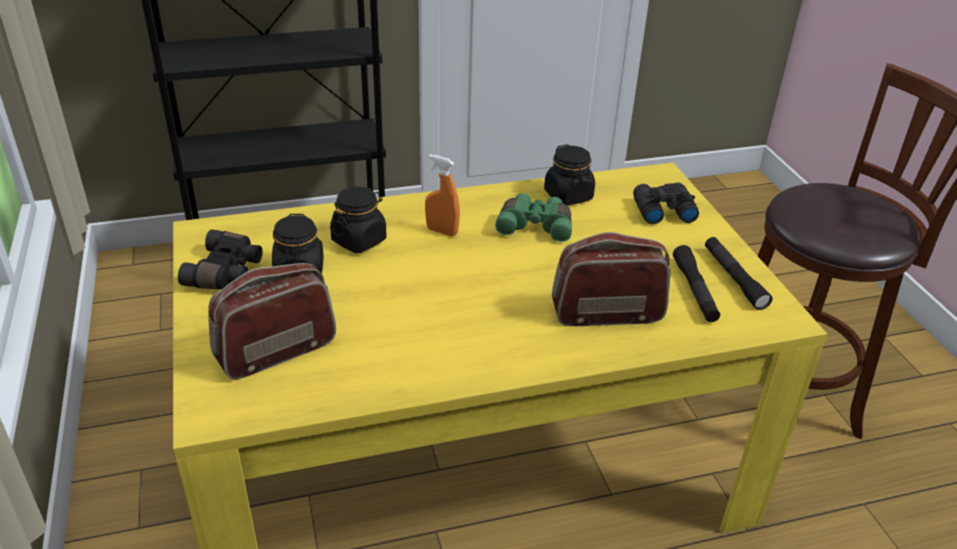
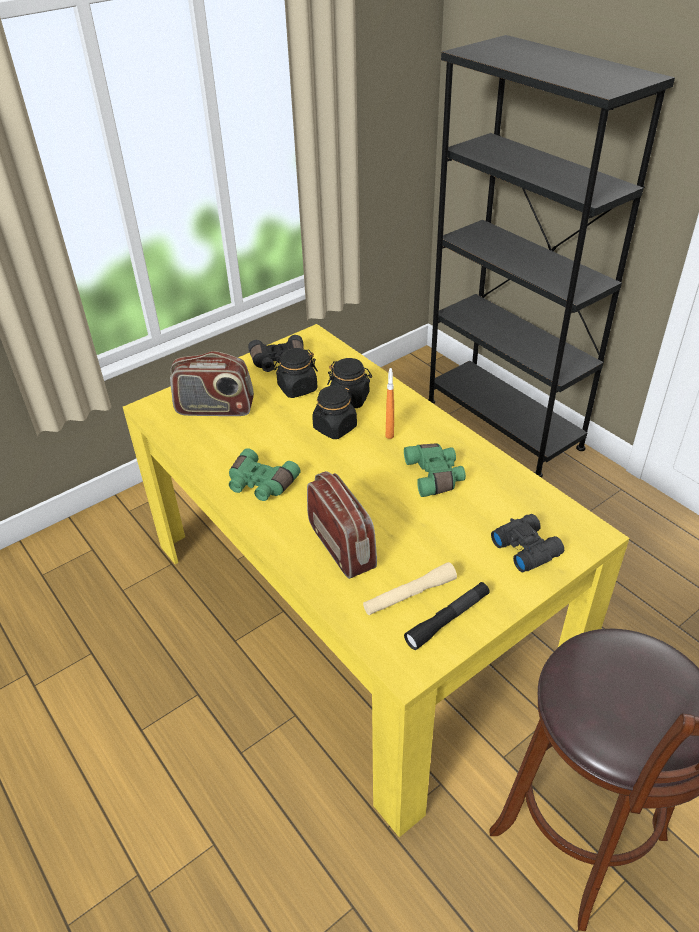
camera: 70 degrees right, 5 degrees up
radio [208,263,336,380] -> radio turned 150 degrees clockwise [170,351,254,416]
black jar [544,144,595,205] -> black jar moved to [312,385,357,439]
black flashlight [673,245,720,322] -> beige flashlight [363,562,457,615]
none -> green binoculars [229,448,301,501]

